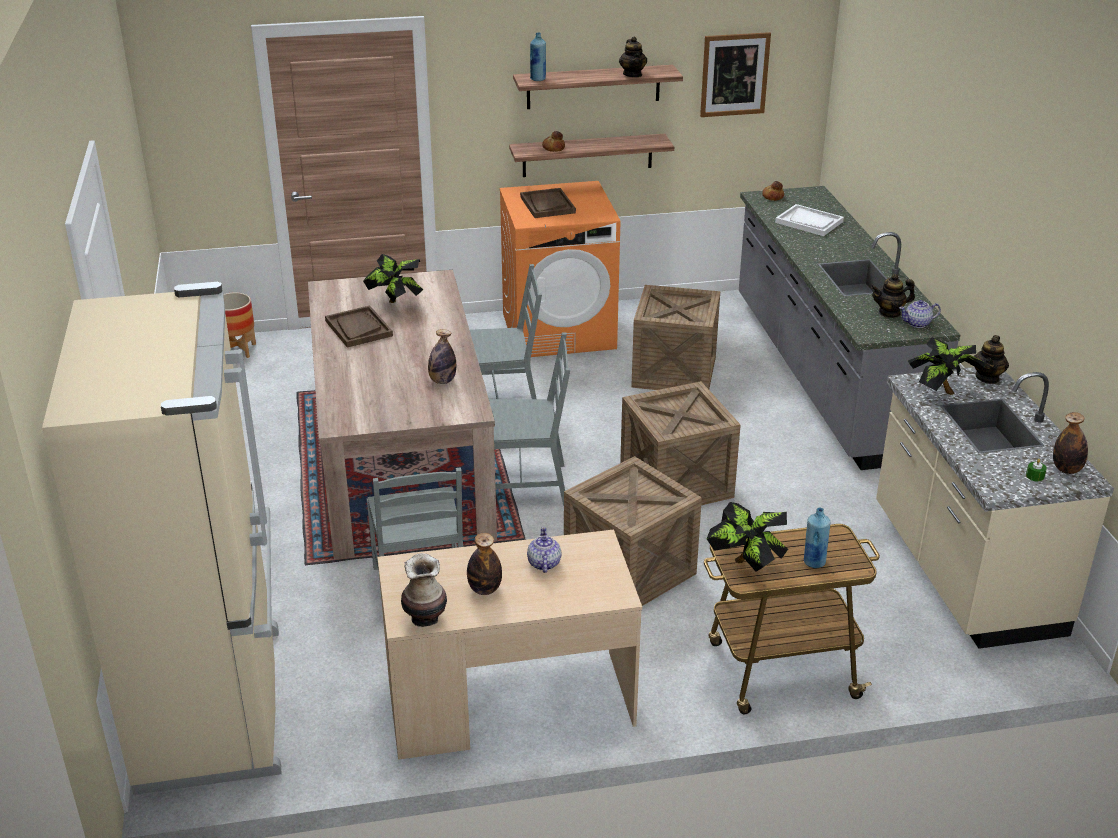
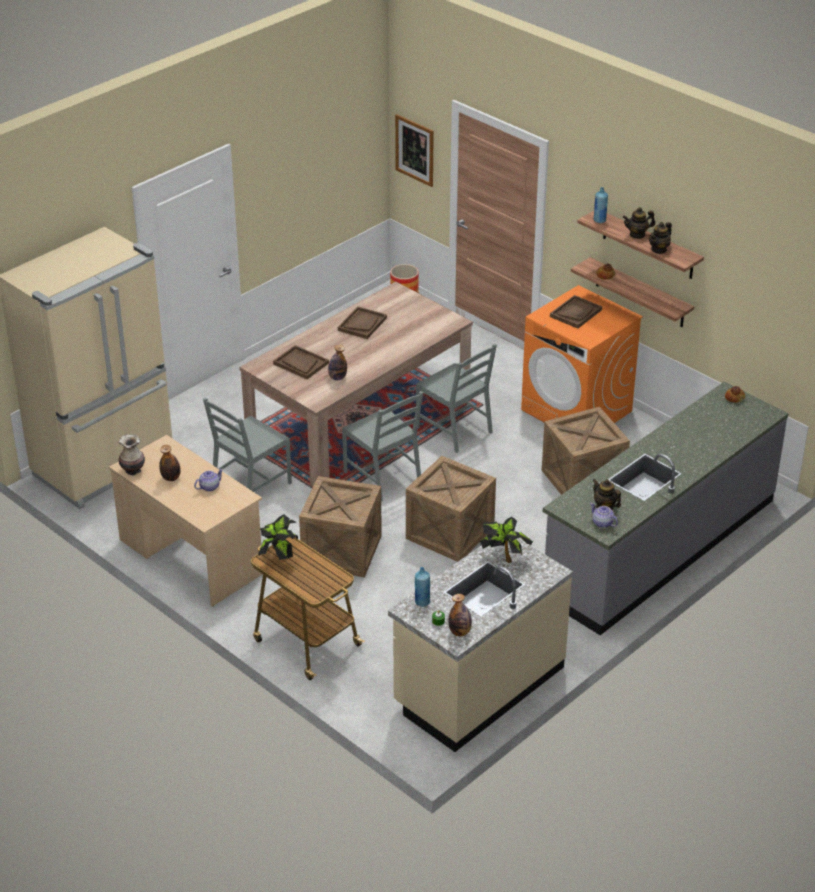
camera: 55 degrees right, 5 degrees up
potted plant [363,254,423,303] -> none
picture [700,32,771,117] -> picture moved to [395,114,434,187]
white tray [775,204,844,236] -> none
blue bottle [804,508,830,568] -> blue bottle moved to [415,567,430,607]
teapot [974,335,1009,384] -> teapot moved to [623,207,655,239]
none -> brown tray [273,345,329,379]

